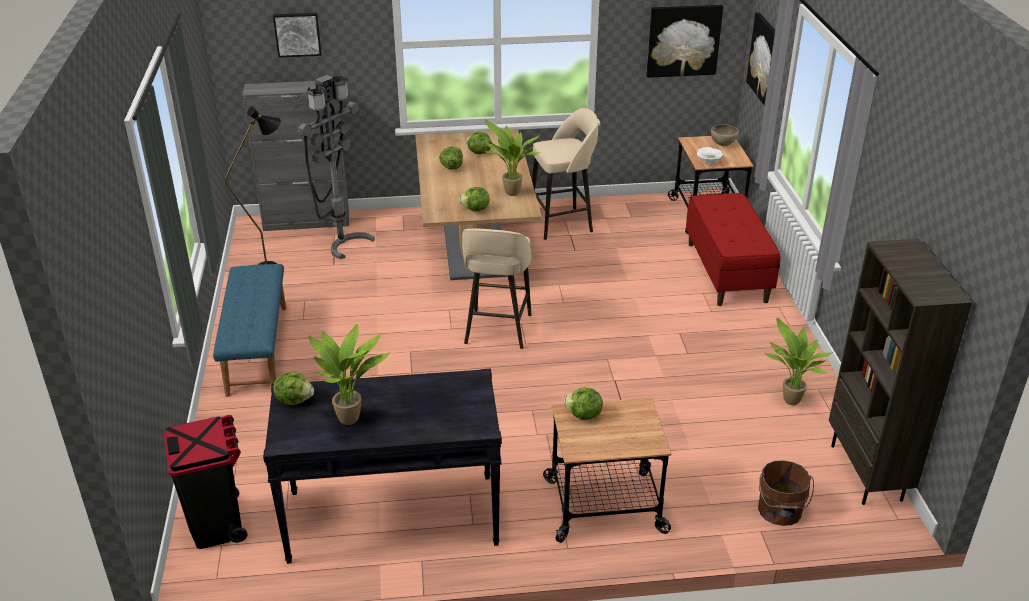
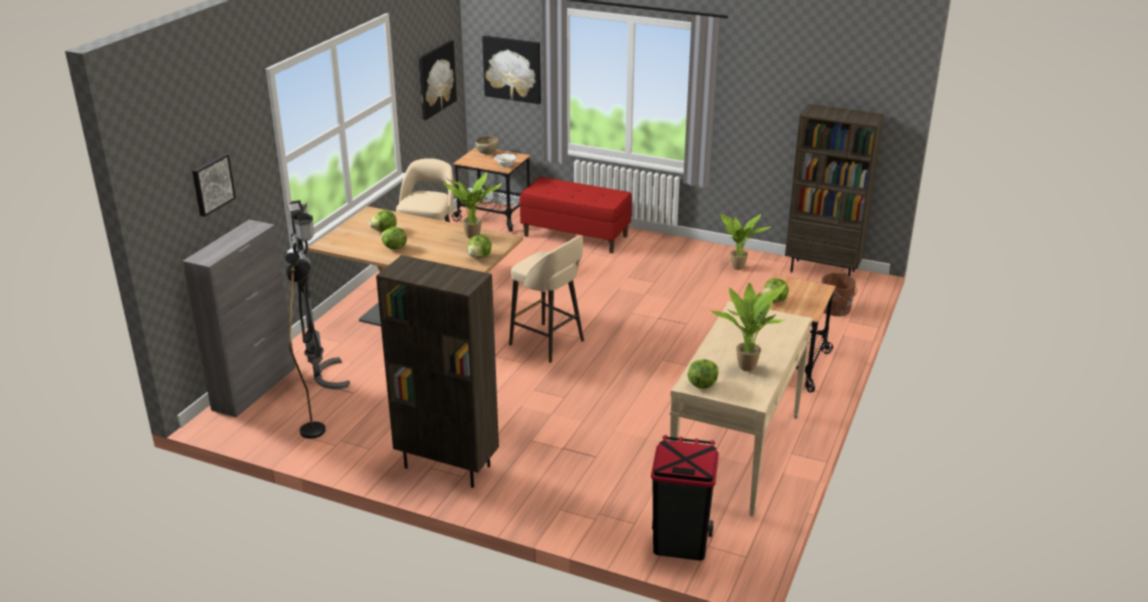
camera: 60 degrees left, 5 degrees down
blue bench [213,264,286,397] -> brown bookcase [376,255,499,488]
black console table [263,369,502,564] -> beige console table [670,301,813,516]

